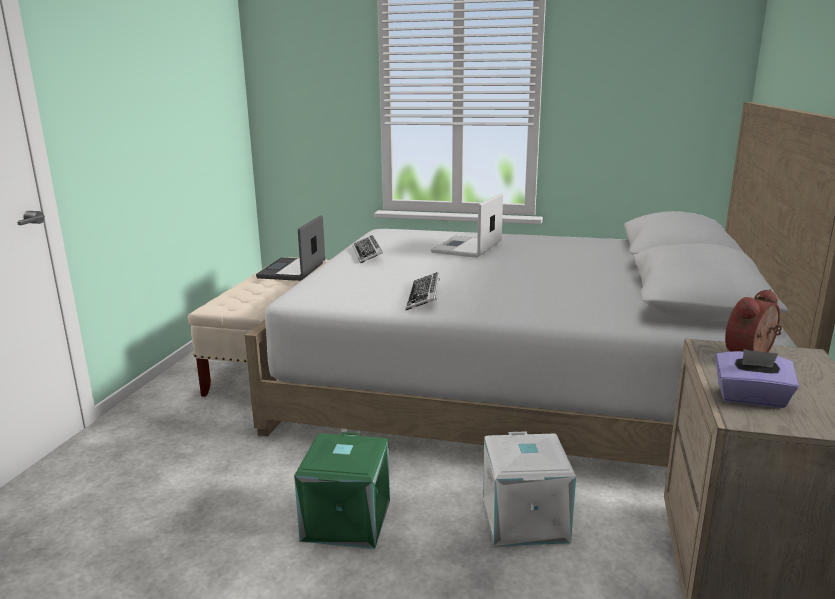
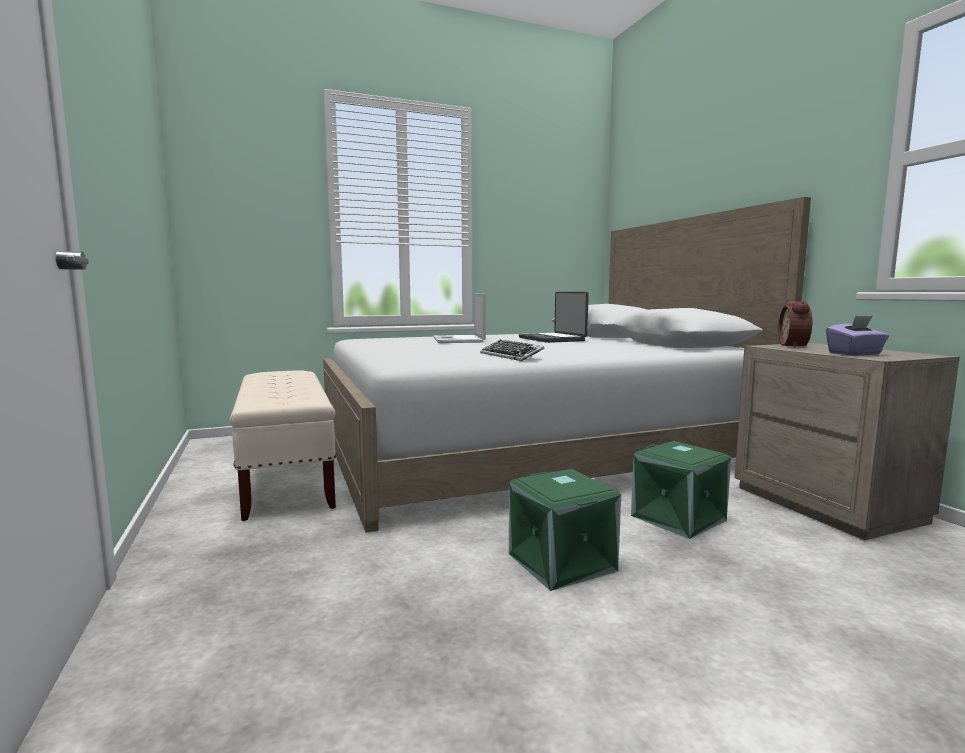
camera: 35 degrees left, 10 degrees down
laptop [256,215,325,281] -> laptop moved to [519,292,589,343]
keyboard [353,235,383,263] -> none
white storage box [483,431,576,546] -> green storage box [631,441,731,539]

